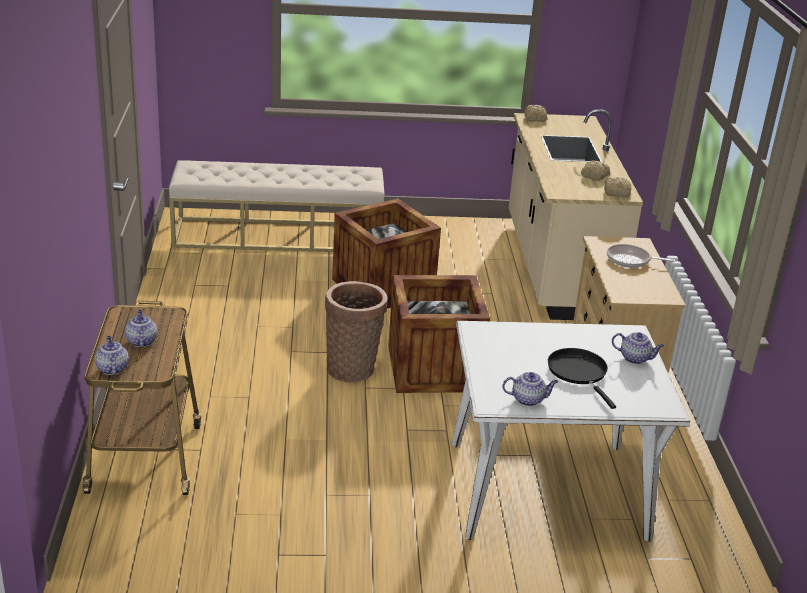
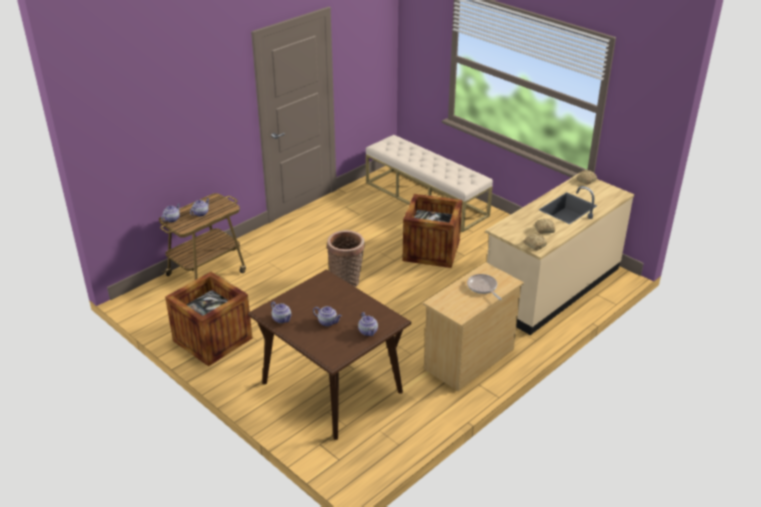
camera: 50 degrees right, 5 degrees up
crate [388,275,490,393] -> crate moved to [165,272,253,366]
white dining table [451,321,690,542] -> brown dining table [248,269,411,440]
black frying pan [548,348,616,409] -> teapot [313,306,342,326]

